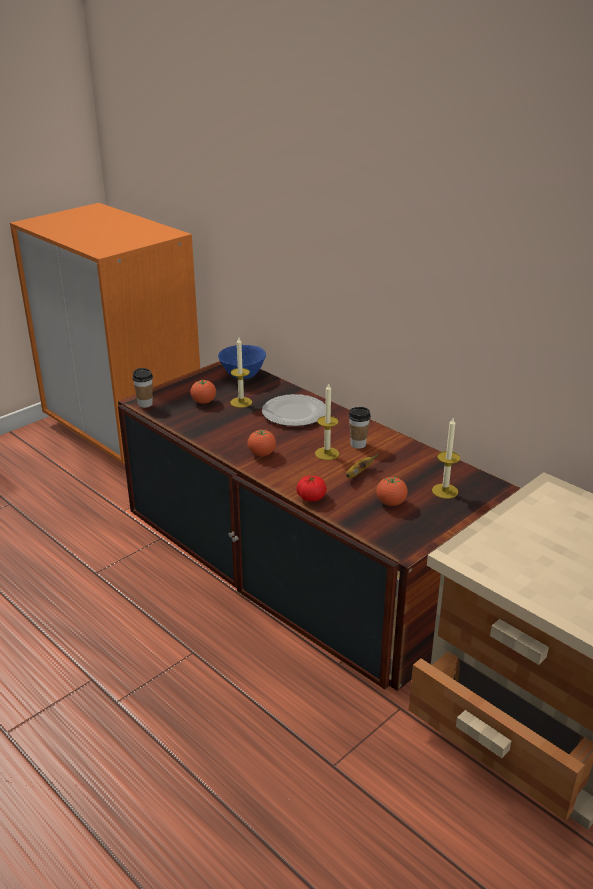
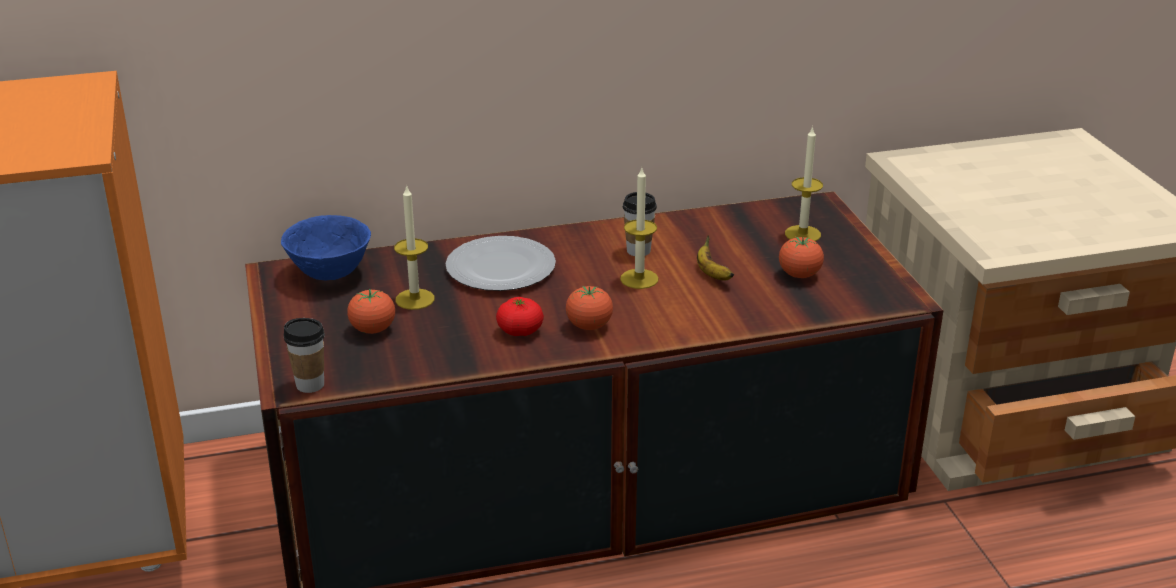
camera: 60 degrees left, 0 degrees up
tomato [296,476,327,501] -> tomato moved to [496,297,544,336]

